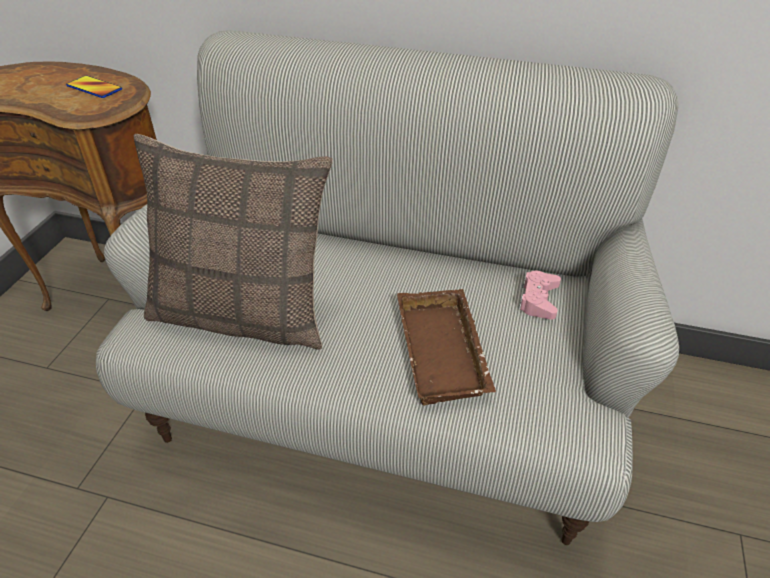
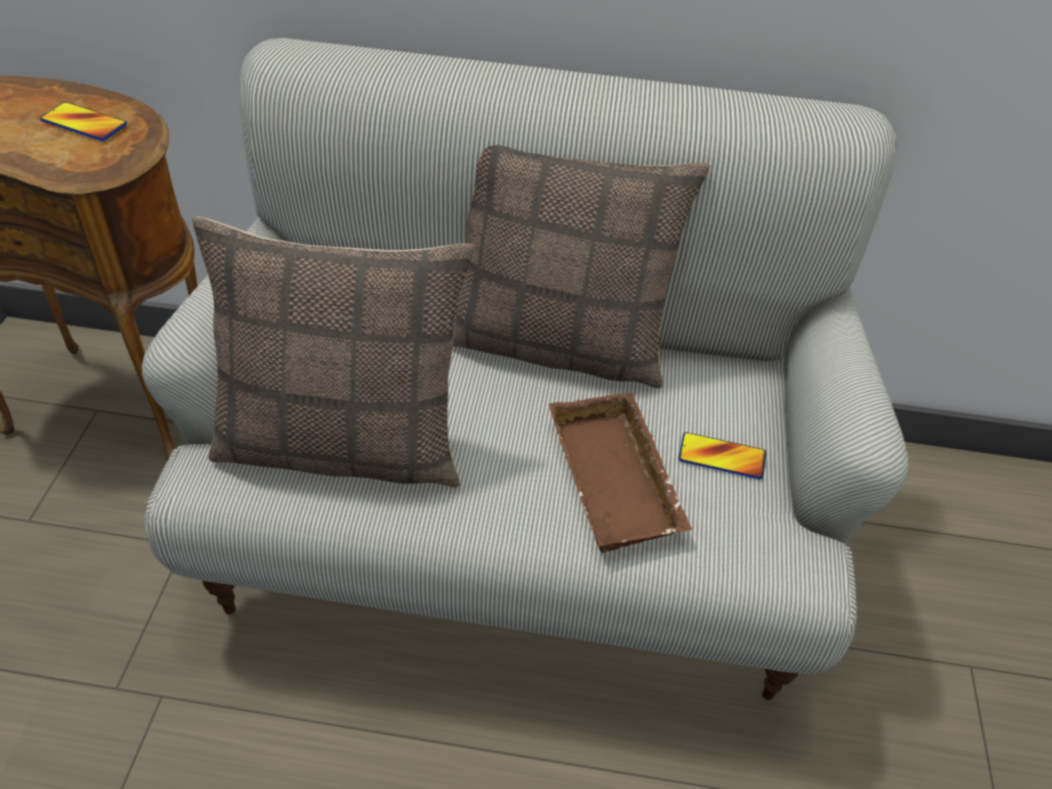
camera: 10 degrees left, 5 degrees up
pink game controller [518,270,561,320] -> none
none -> pillow [453,145,710,389]
none -> phone [679,432,766,479]

